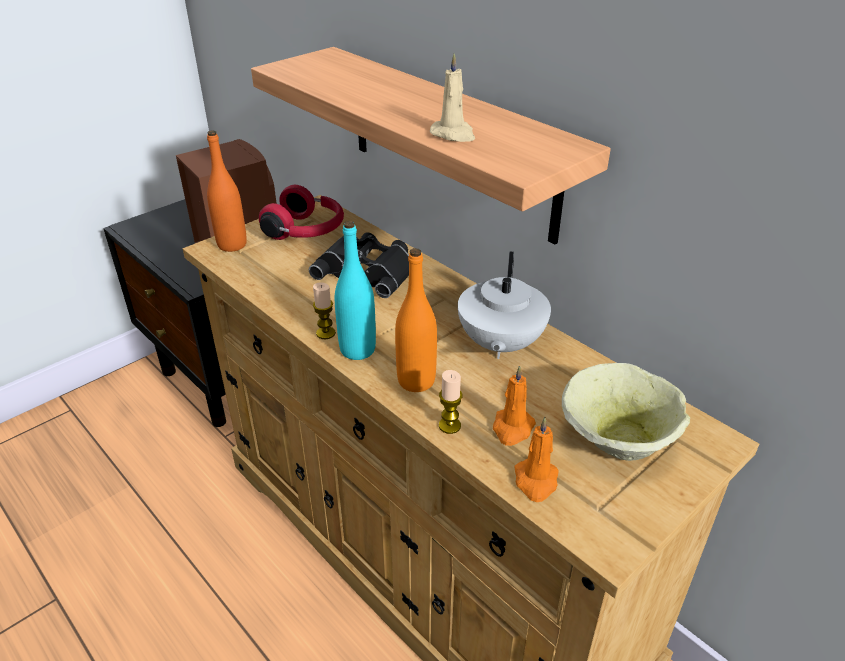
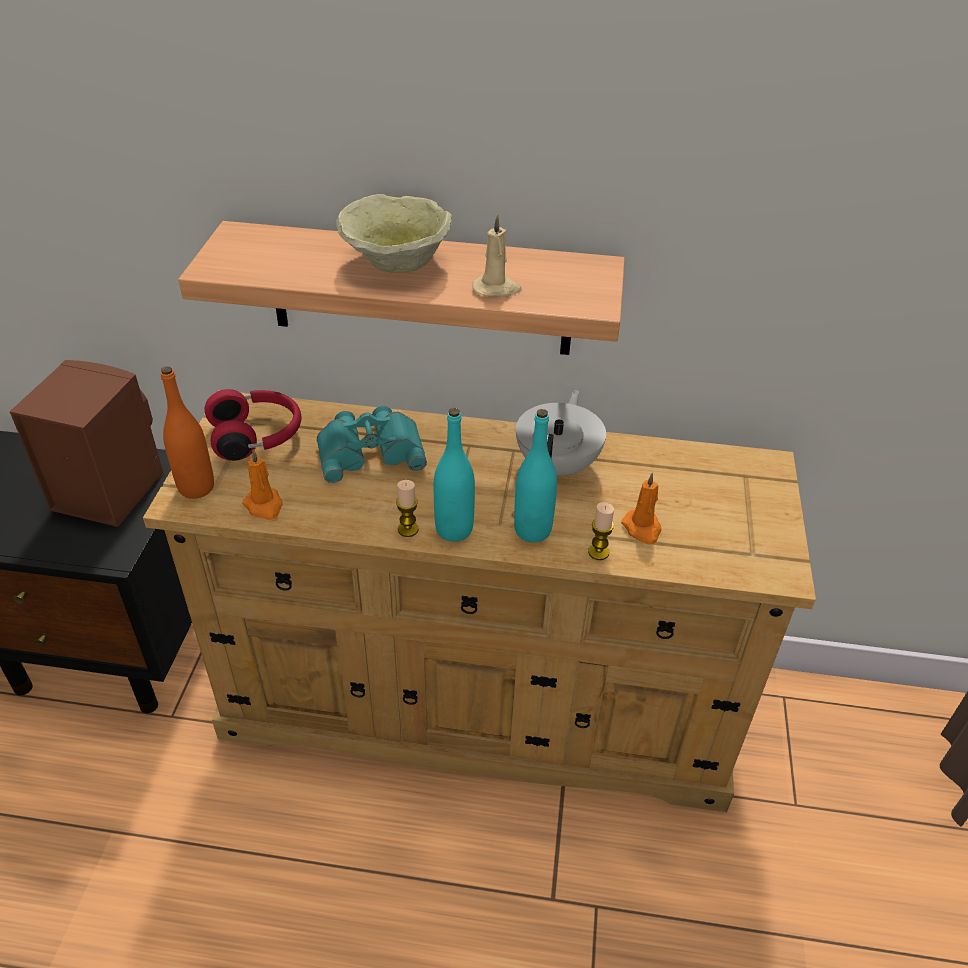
camera: 40 degrees left, 5 degrees up
black binoculars [309,232,409,298] -> turquoise binoculars [317,406,427,483]
orange bottle [395,248,437,392] -> turquoise bottle [514,409,557,542]
white teapot [458,251,551,359] -> white teapot turned 135 degrees counterclockwise [516,390,606,475]
orange candle [514,417,559,502] -> orange candle moved to [242,449,283,520]
beige bowl [562,363,690,461] -> beige bowl moved to [336,194,452,273]

